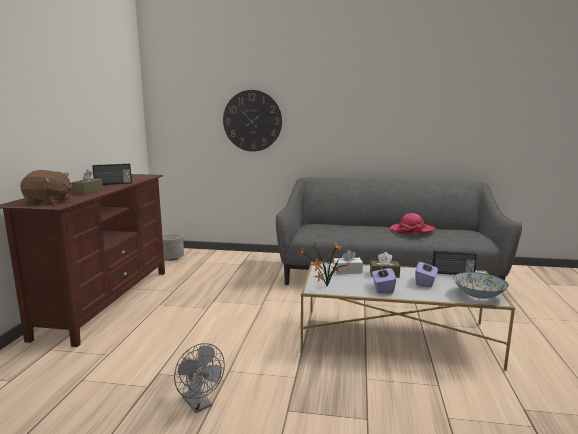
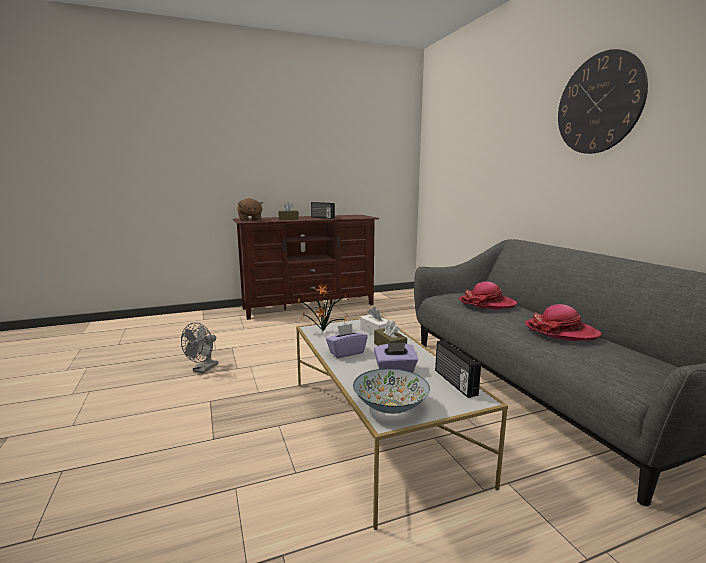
camera: 60 degrees right, 0 degrees up
grey planter [162,233,184,261] -> none
wall clock [223,90,282,152] -> wall clock moved to [558,49,648,154]
none -> hat [459,281,517,310]

